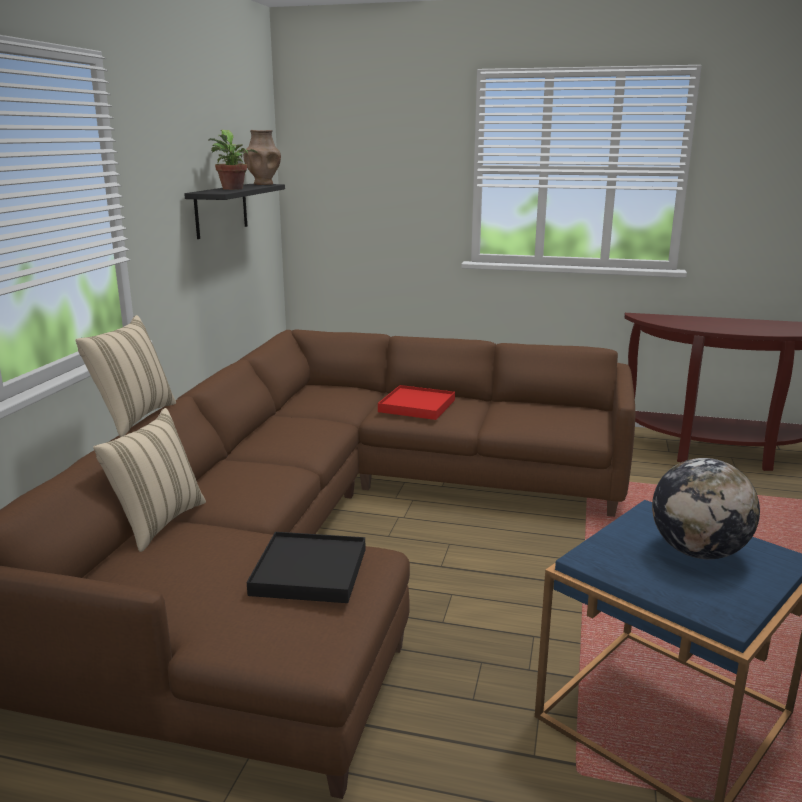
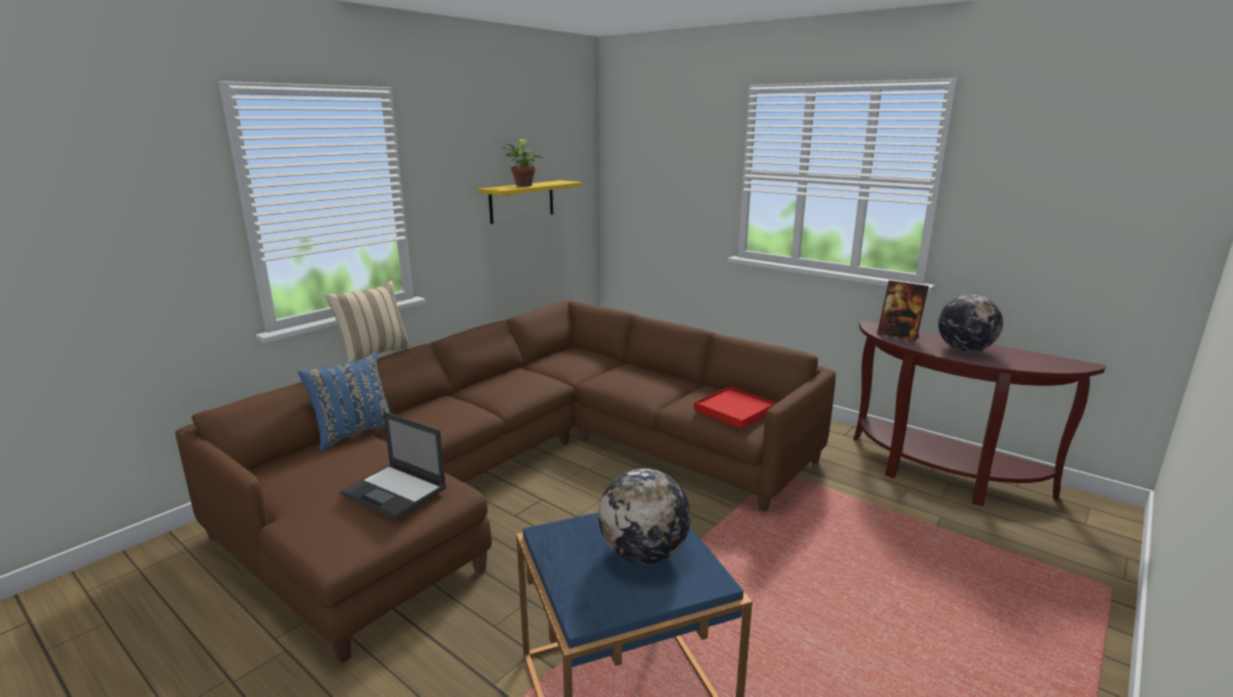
camera: 25 degrees right, 0 degrees up
beige pillow [93,408,206,552] -> blue pillow [298,351,390,451]
black shelf [184,184,285,239] -> yellow shelf [478,180,582,224]
brown vase [243,130,281,185] -> none
black tray [247,532,365,603] -> laptop [340,412,446,519]
red tray [378,385,455,420] -> red tray moved to [694,386,776,429]
none -> picture frame [877,280,929,341]
none -> globe [938,295,1003,352]

